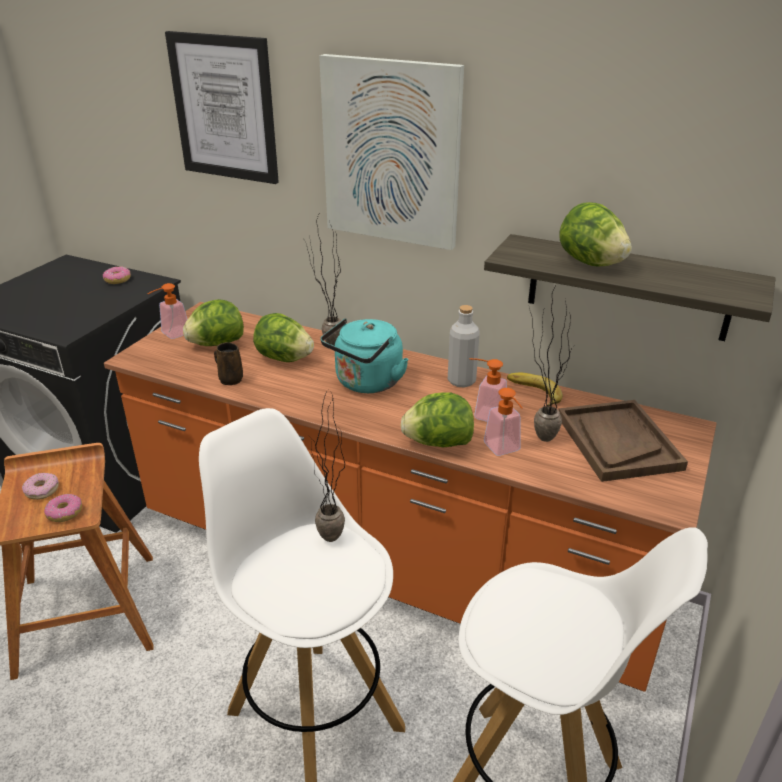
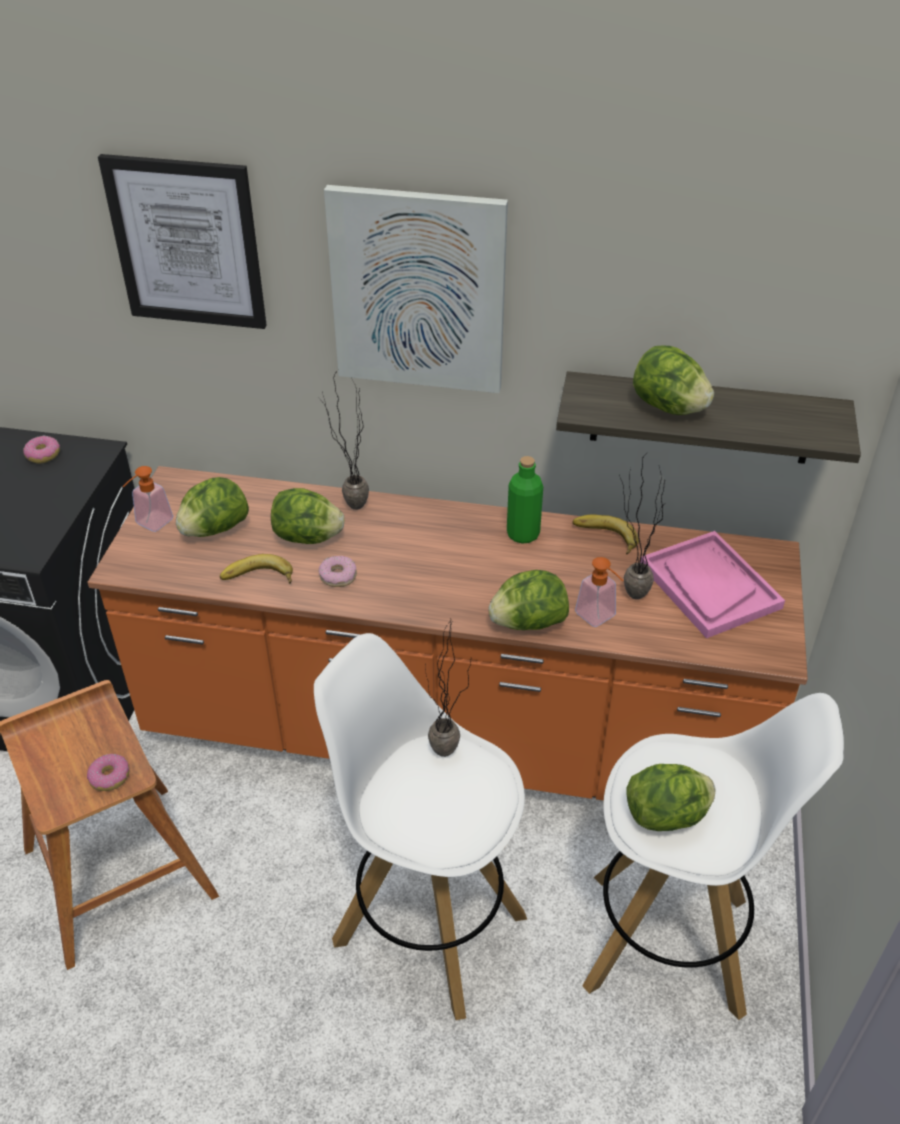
camera: 15 degrees left, 10 degrees up
donut [22,473,59,500] -> donut moved to [318,556,357,587]
brown mug [214,342,243,385] -> banana [220,554,293,584]
turquoise kettle [320,318,409,393] -> none
grey bottle [448,305,480,387] -> green bottle [507,456,543,544]
soap dispenser [469,358,507,422] -> none
brown tray [558,400,688,482] -> pink tray [641,531,785,638]
none -> lettuce [626,764,716,831]

